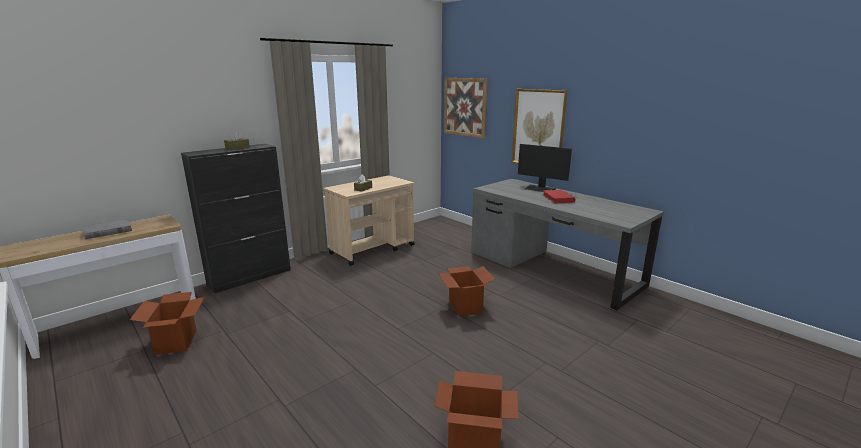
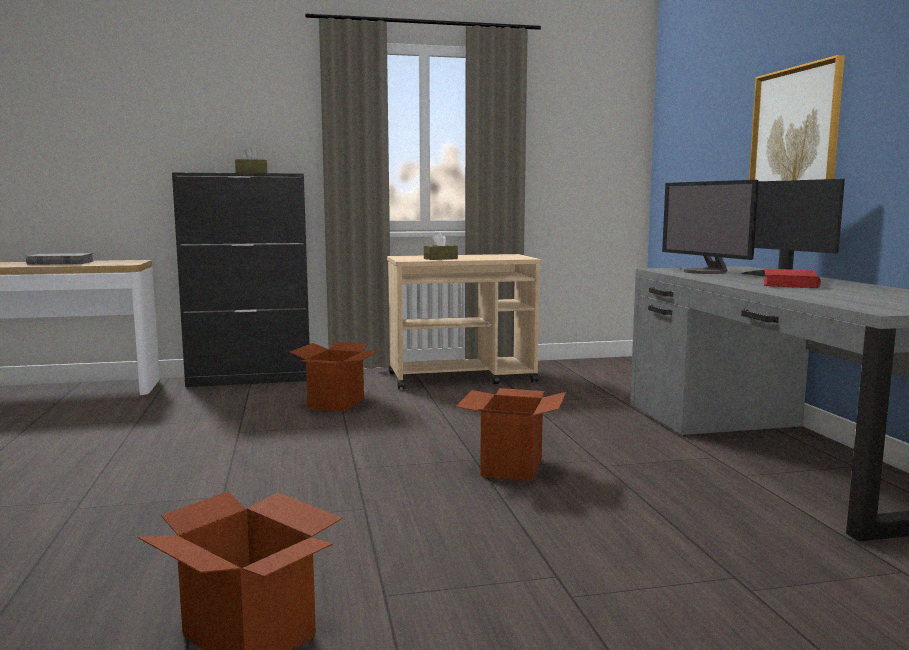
camera: 30 degrees right, 10 degrees down
cardboard box [130,292,205,355] -> cardboard box moved to [289,342,379,412]
picture [444,78,488,139] -> none
none -> monitor [662,180,759,274]

